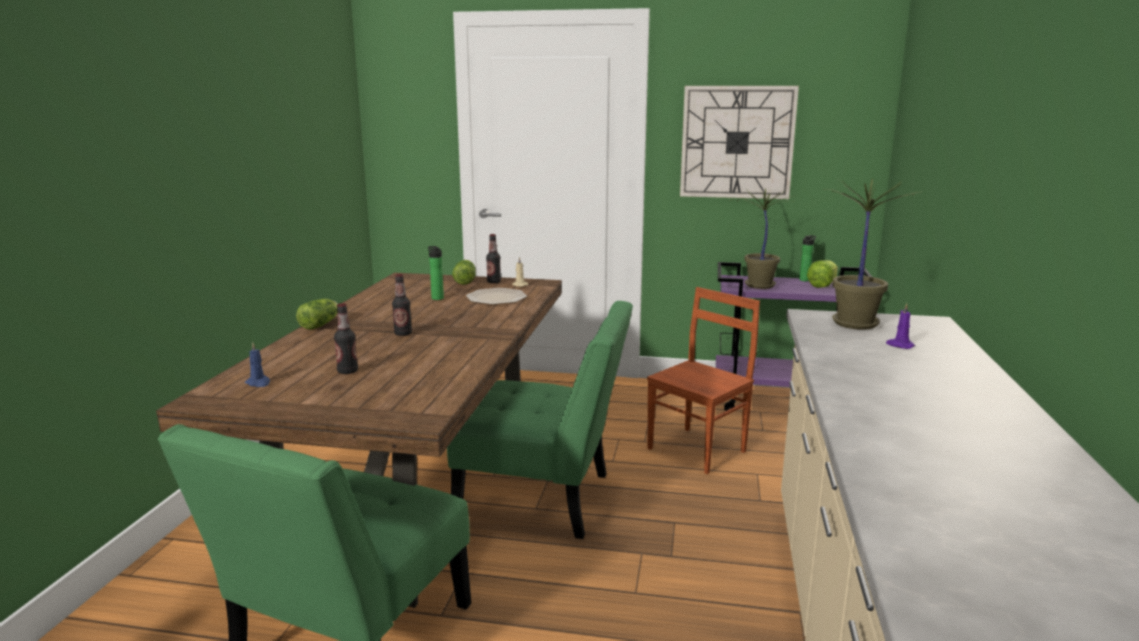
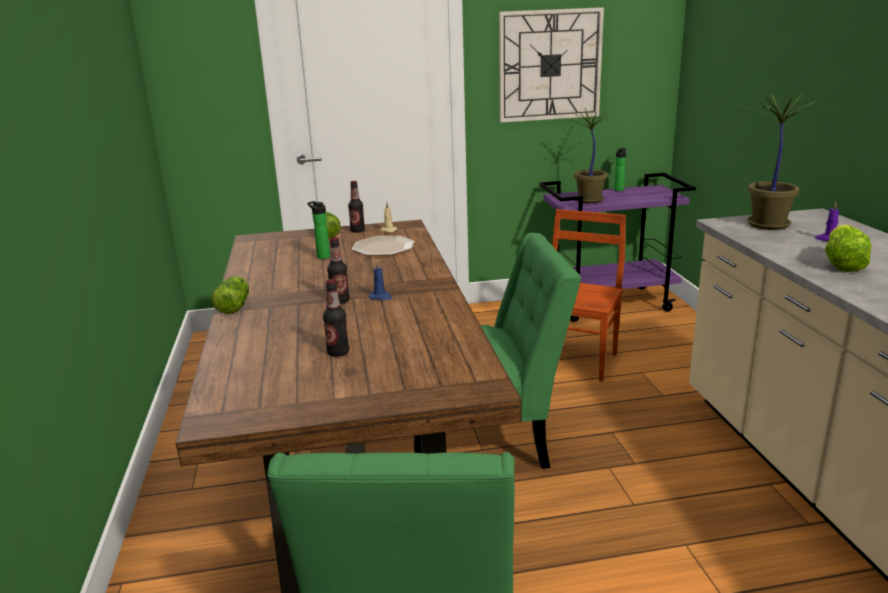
camera: 20 degrees left, 5 degrees up
blue candle [245,343,270,387] -> blue candle moved to [369,261,392,300]
lettuce [807,260,838,288] -> lettuce moved to [825,224,872,272]

